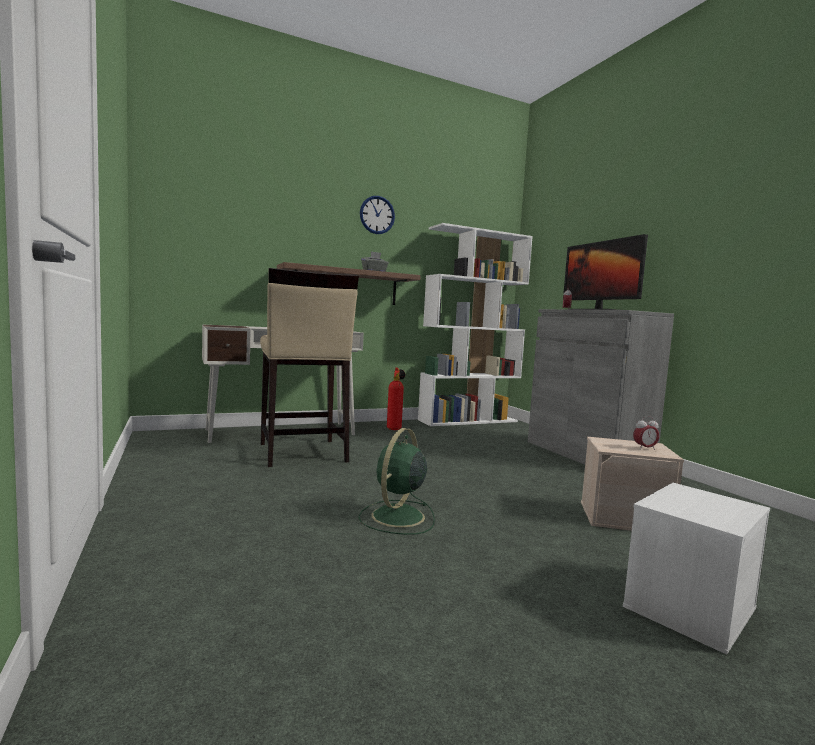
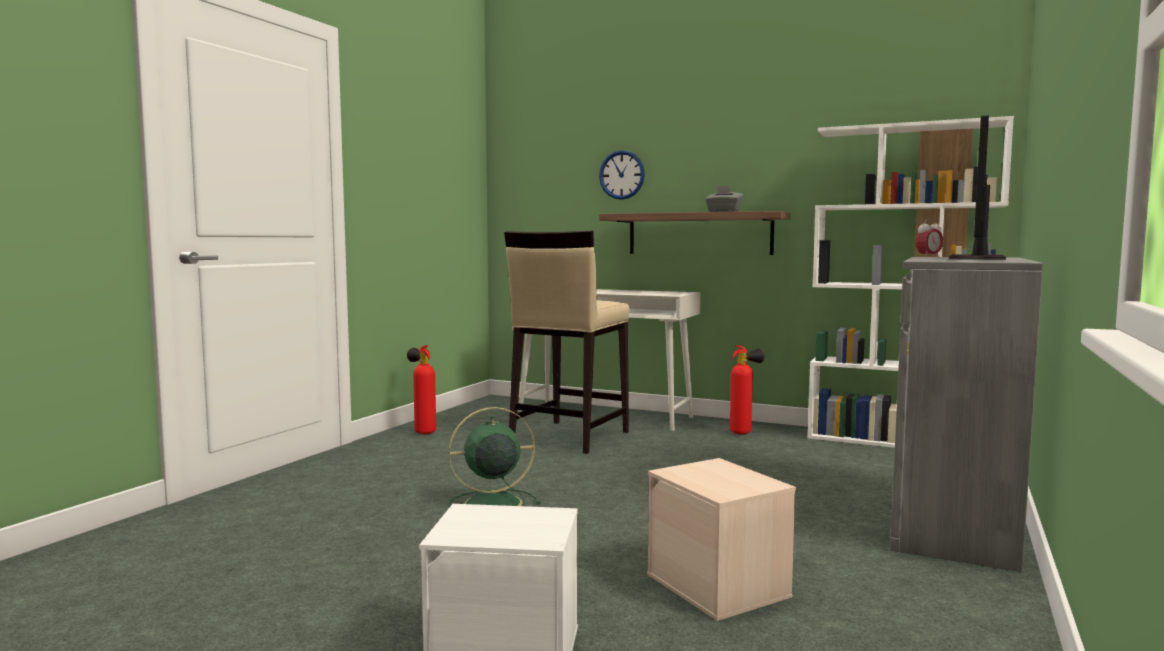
camera: 50 degrees right, 0 degrees up
wall clock [360,196,395,234] -> wall clock moved to [599,150,645,200]
alarm clock [633,417,659,450] -> none
none -> fire extinguisher [407,345,436,434]

